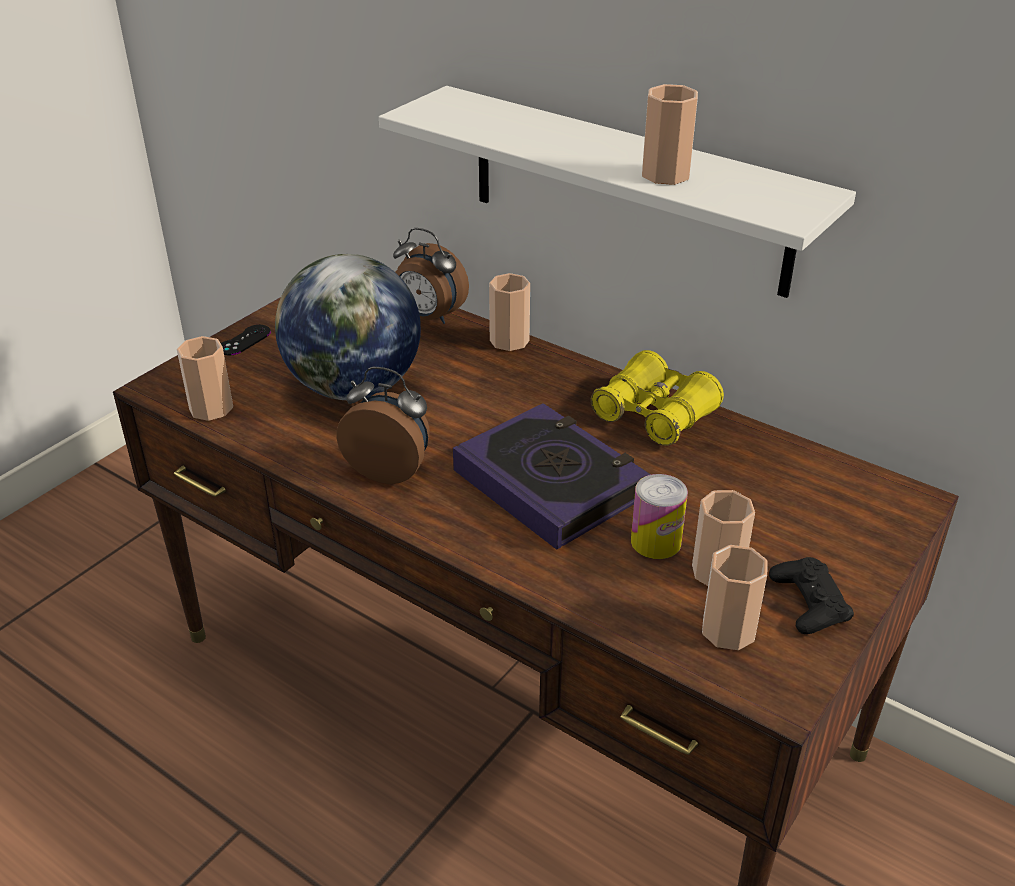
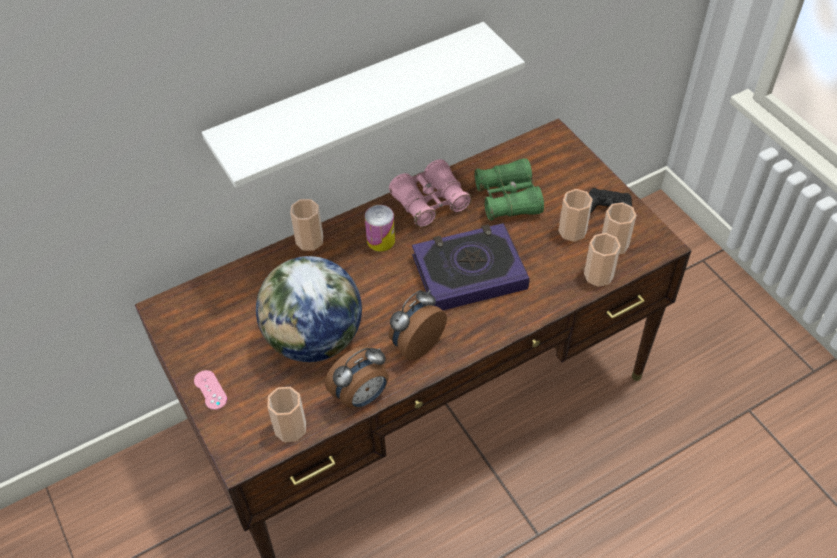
camera: 65 degrees left, 15 degrees up
black game controller [221,325,271,355] -> pink game controller [194,370,227,410]
alarm clock [393,228,469,324] -> alarm clock moved to [325,346,389,408]
yellow binoculars [590,350,724,446] -> pink binoculars [389,159,472,227]
can [631,474,688,559] -> can moved to [365,205,395,252]
cup [642,84,698,185] -> cup moved to [584,233,621,287]
none -> green binoculars [474,158,544,221]

